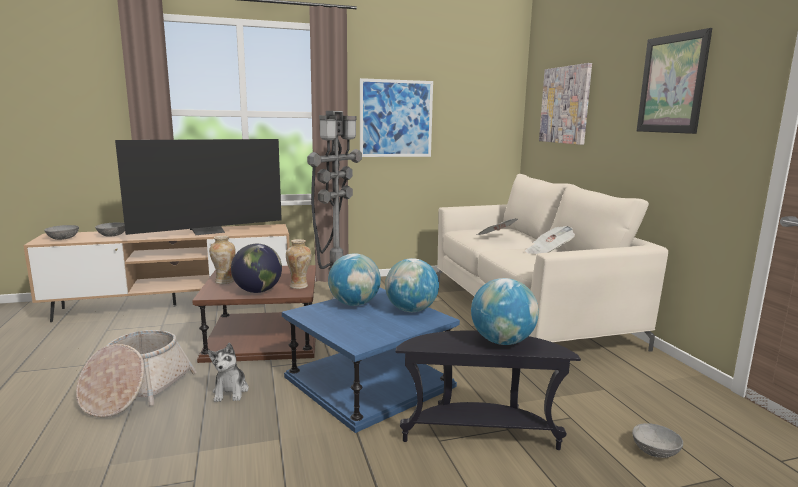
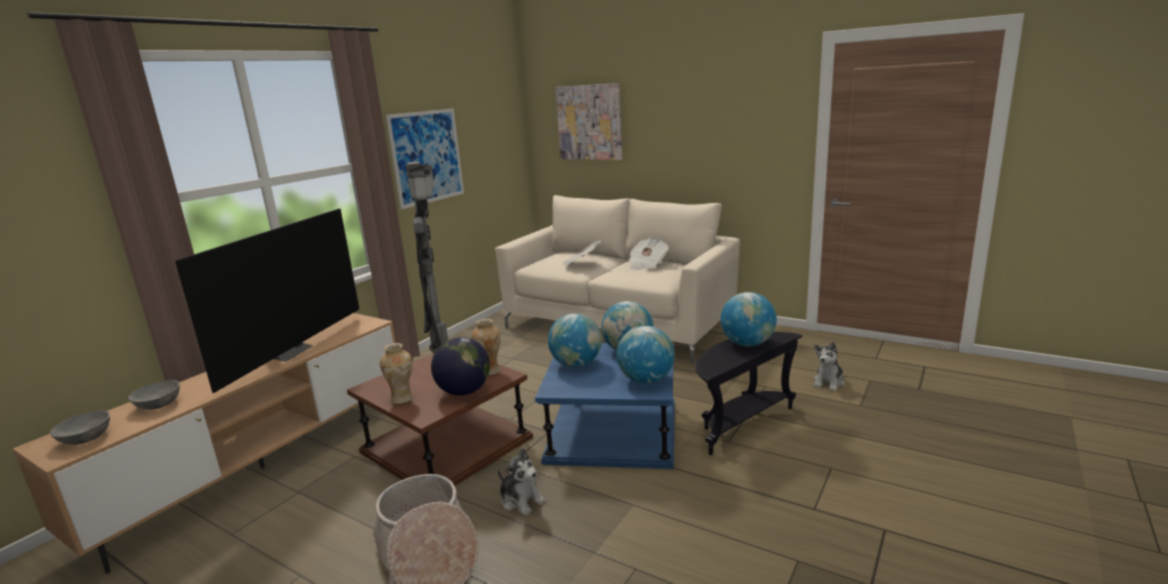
camera: 40 degrees left, 5 degrees up
grey bowl [632,423,683,458] -> plush toy [813,342,845,391]
picture [637,28,712,134] -> none
none -> globe [617,326,675,384]

